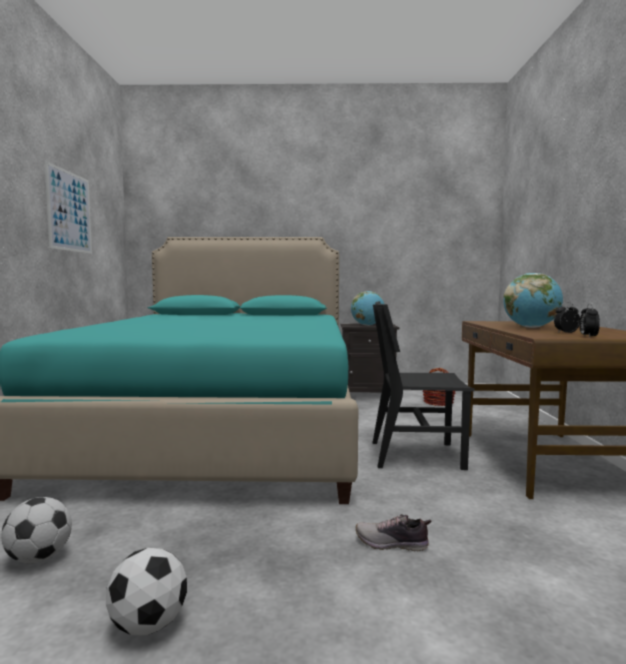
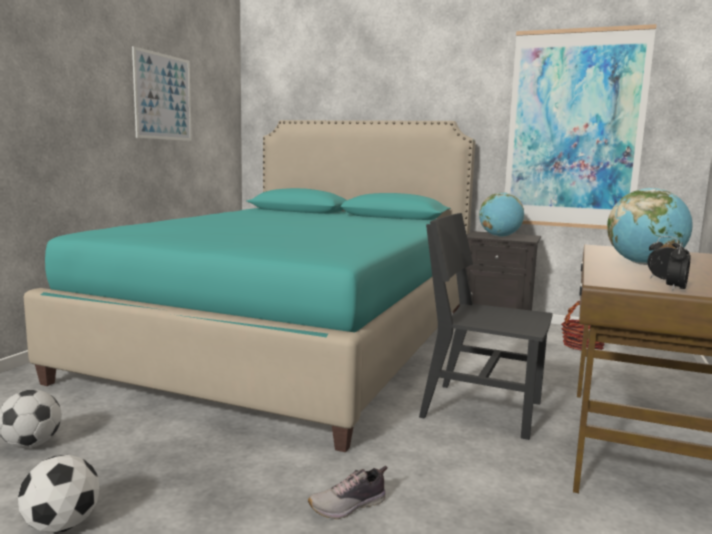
camera: 20 degrees right, 5 degrees up
shoe [356,514,431,551] -> shoe turned 60 degrees counterclockwise [308,466,388,519]
none -> picture [505,24,657,229]

